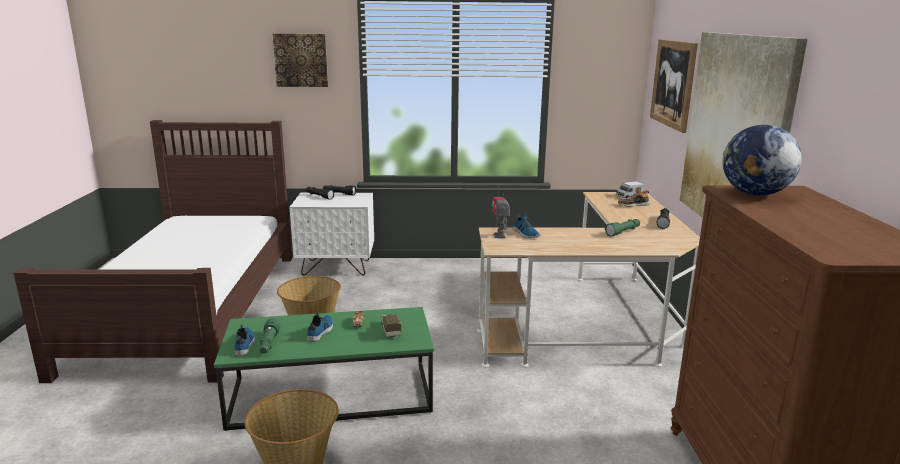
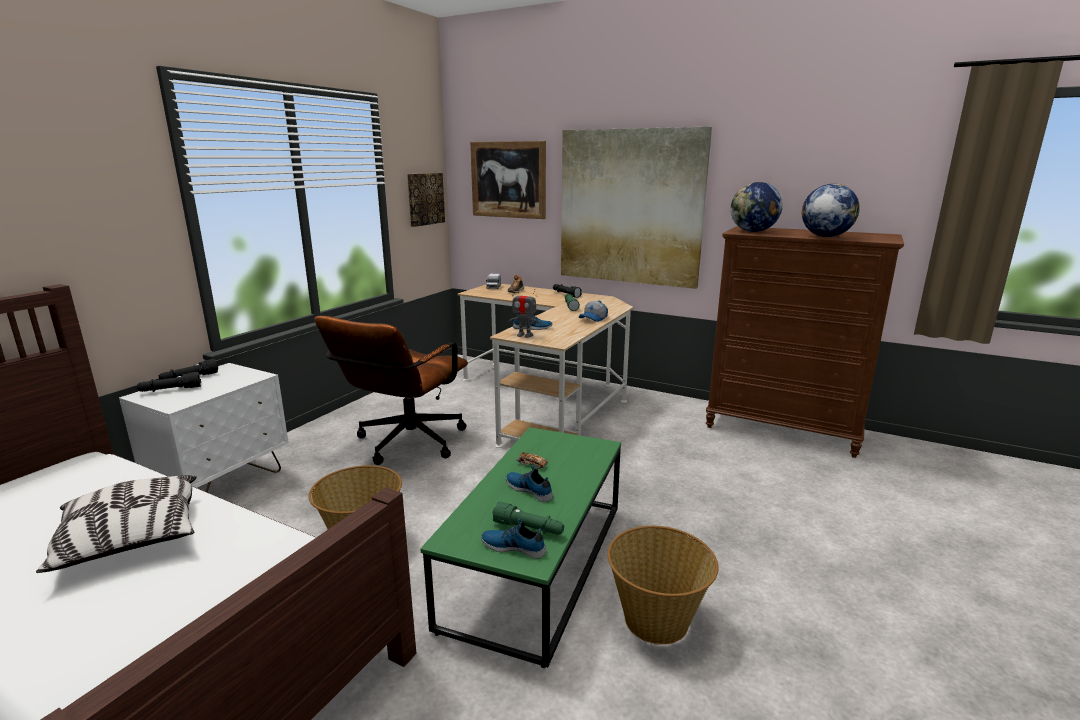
camera: 60 degrees left, 0 degrees up
picture [273,34,328,87] -> picture moved to [407,173,445,227]
toy truck [381,314,401,337] -> none
none -> pillow [36,475,197,573]
none -> brown office chair [314,316,468,465]
none -> cap [579,301,608,322]
none -> globe [802,184,860,237]

